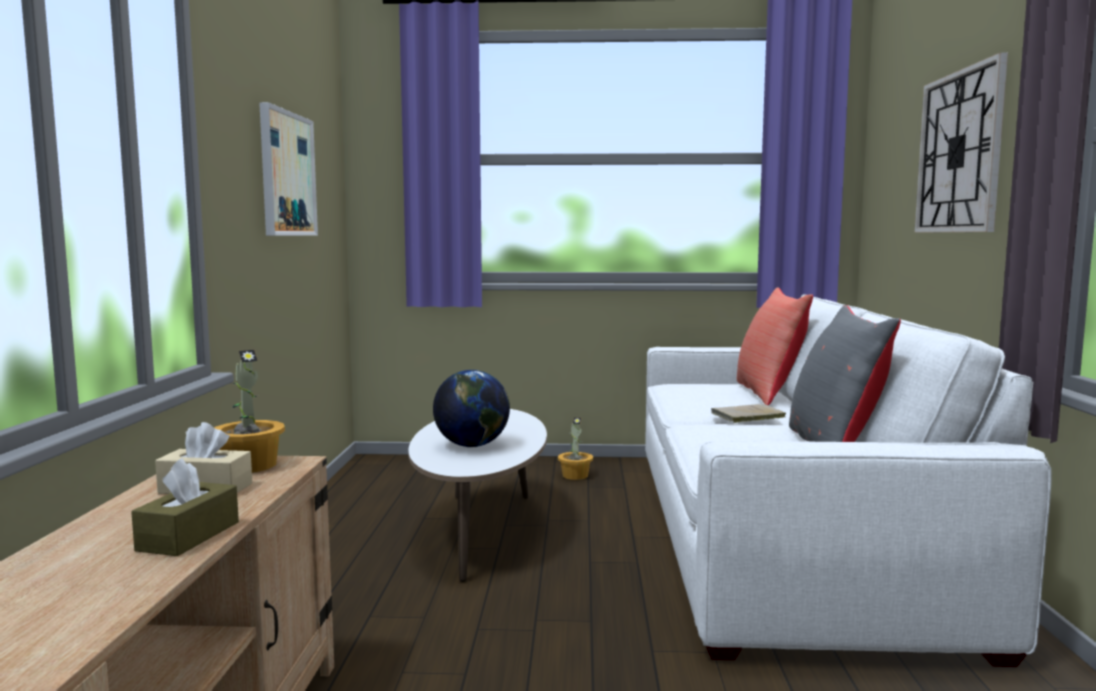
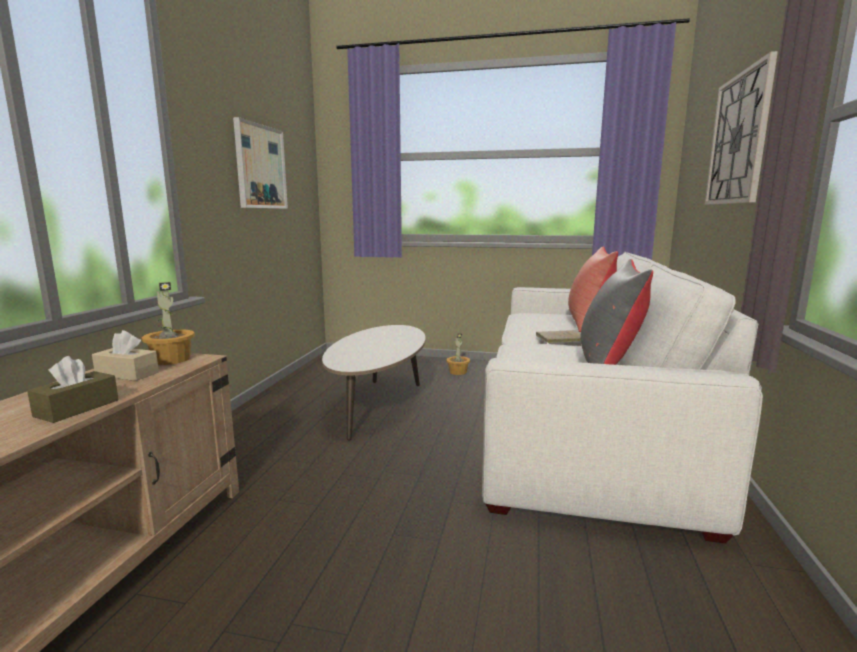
camera: 10 degrees right, 5 degrees up
globe [433,370,510,447] -> none

